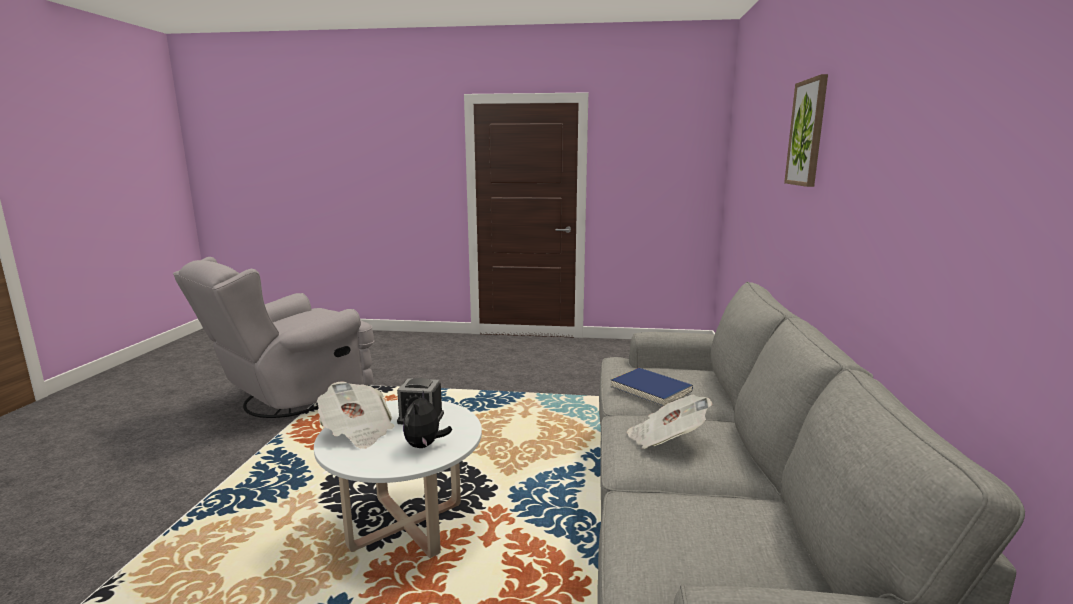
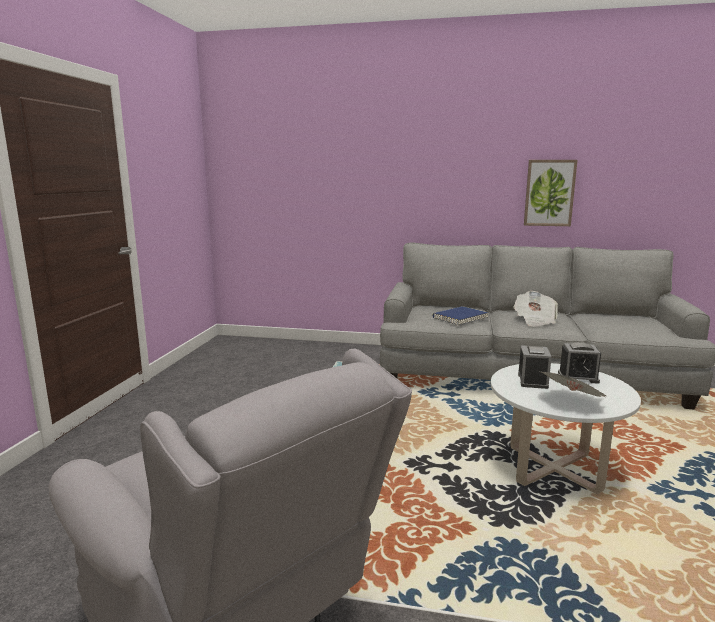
camera: 85 degrees left, 0 degrees up
plush toy [403,391,452,448] -> alarm clock [558,342,601,384]
picture [784,74,828,187] -> picture moved to [524,160,578,226]

